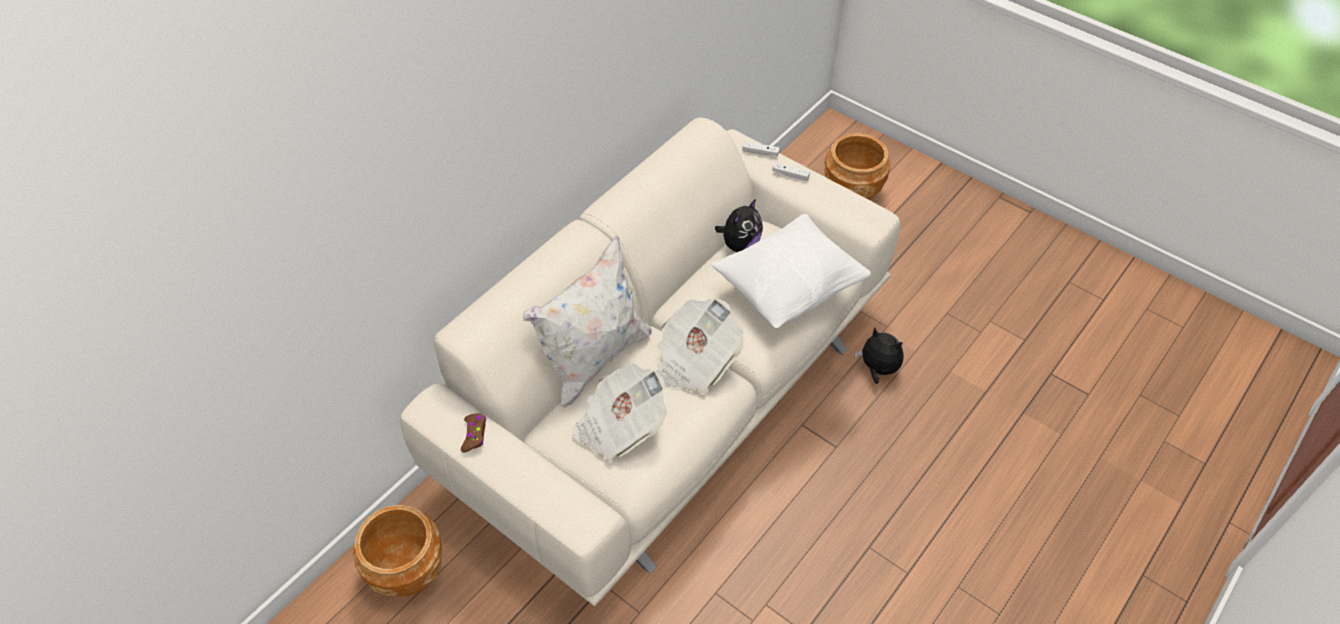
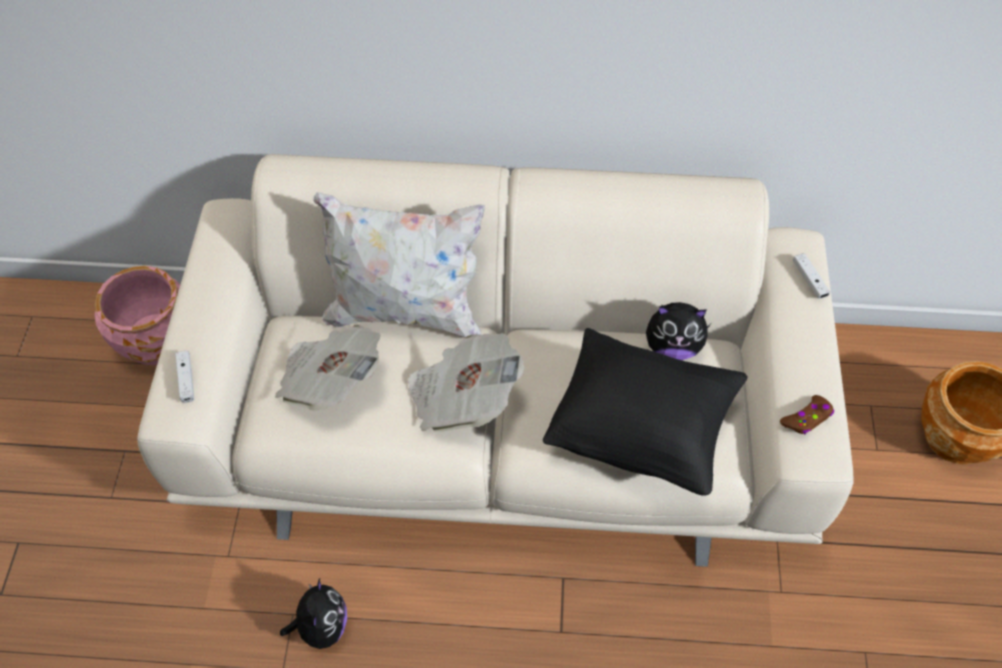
camera: 55 degrees right, 5 degrees up
brown planter [353,505,442,597] -> pink planter [95,266,180,365]
brown game controller [461,413,486,453] -> brown game controller moved to [780,395,834,434]
white pillow [711,214,871,328] -> black pillow [543,328,748,496]
white game controller [772,162,810,181] -> white game controller moved to [175,350,194,403]
plush toy [855,327,904,384] -> plush toy moved to [280,579,347,649]

